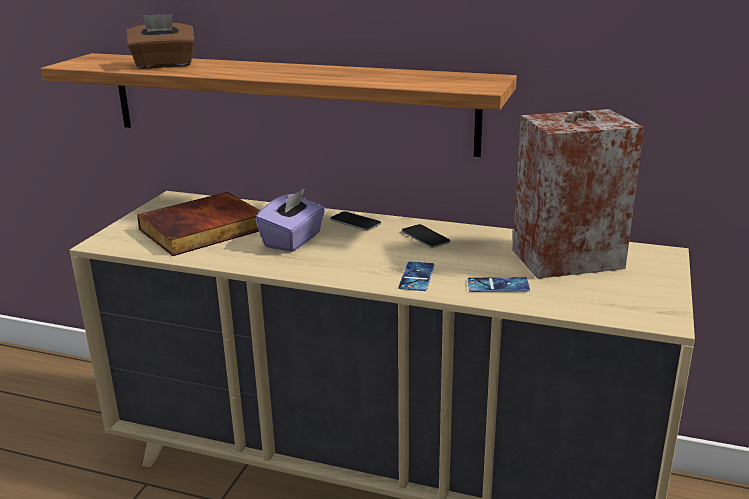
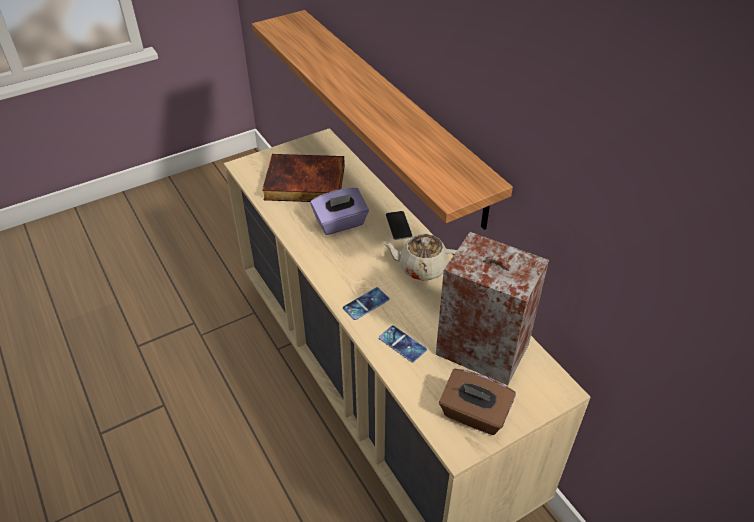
camera: 40 degrees right, 20 degrees up
brown tissue box [127,14,195,69] -> brown tissue box moved to [439,369,516,435]
phone [402,224,450,248] -> beige teapot [382,234,457,280]

